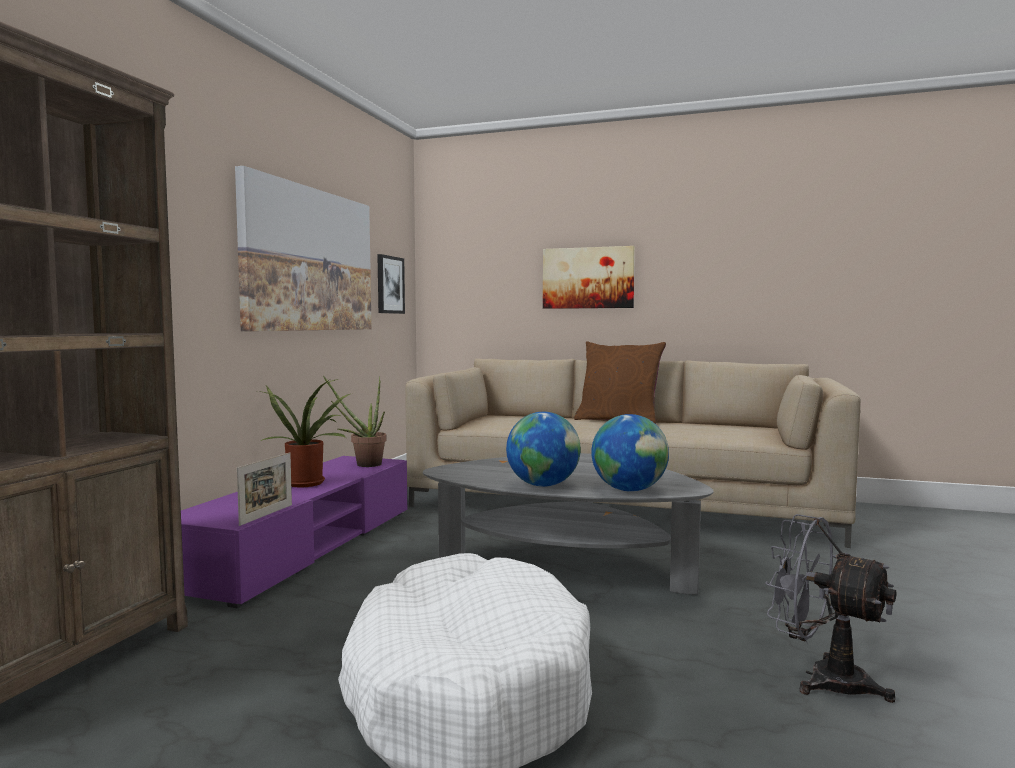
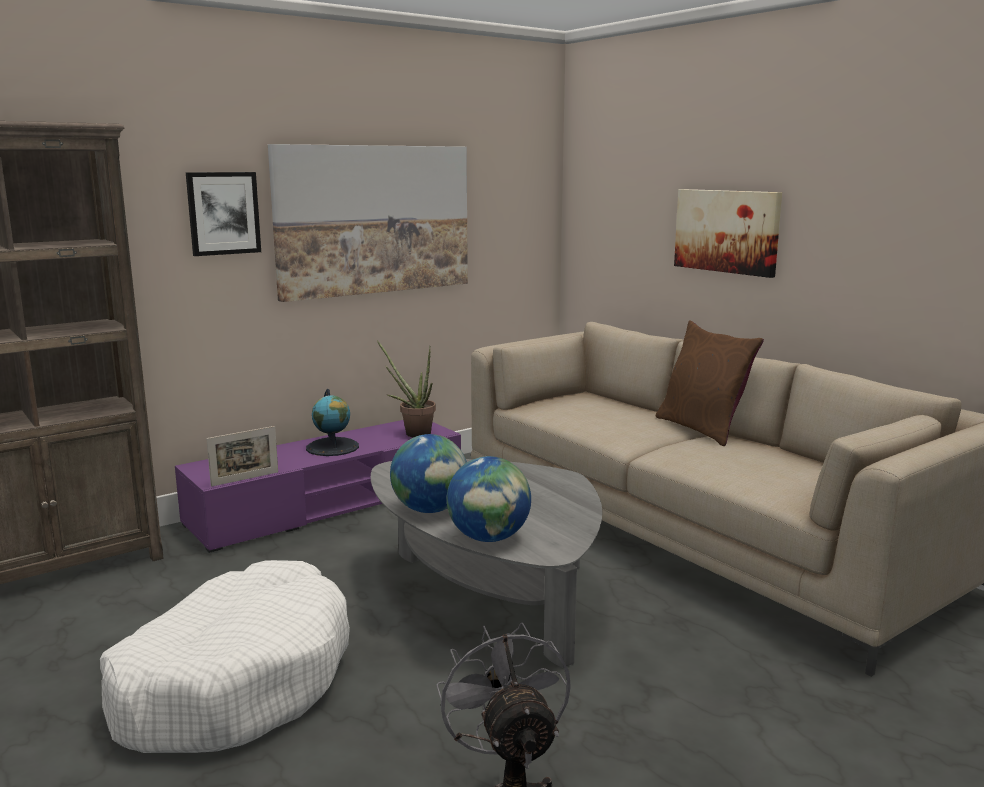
camera: 35 degrees right, 10 degrees up
potted plant [257,379,350,487] -> globe [306,389,359,456]
picture [377,254,405,314] -> picture moved to [186,172,261,256]

